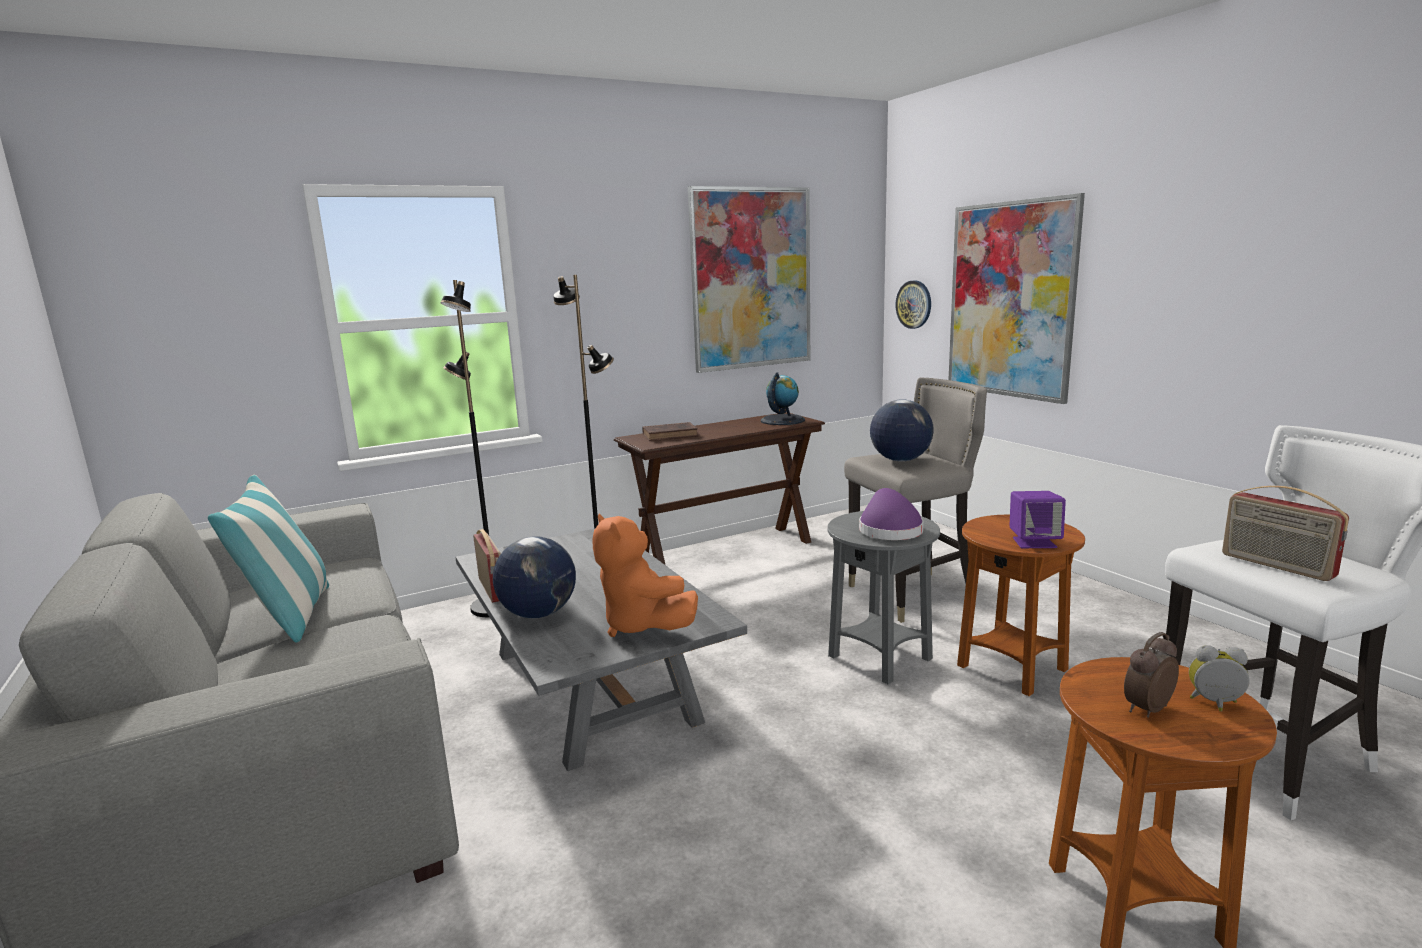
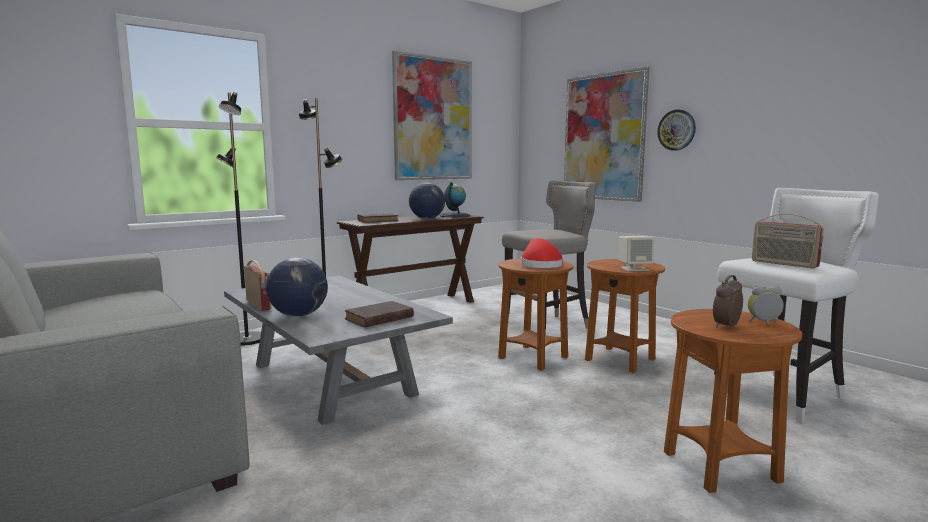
camera: 10 degrees left, 5 degrees down
pillow [208,475,329,643] -> none
orange plush toy [593,514,698,637] -> brown book [345,301,414,328]
grey side table [828,511,940,684] -> brown side table [498,258,573,371]
purple hat [859,488,924,540] -> red hat [521,238,563,268]
globe [870,399,934,462] -> globe moved to [409,183,445,219]
wall clock [895,281,931,329] -> wall clock moved to [657,109,696,151]
purple speaker [1009,491,1066,548] -> beige speaker [618,236,654,271]

